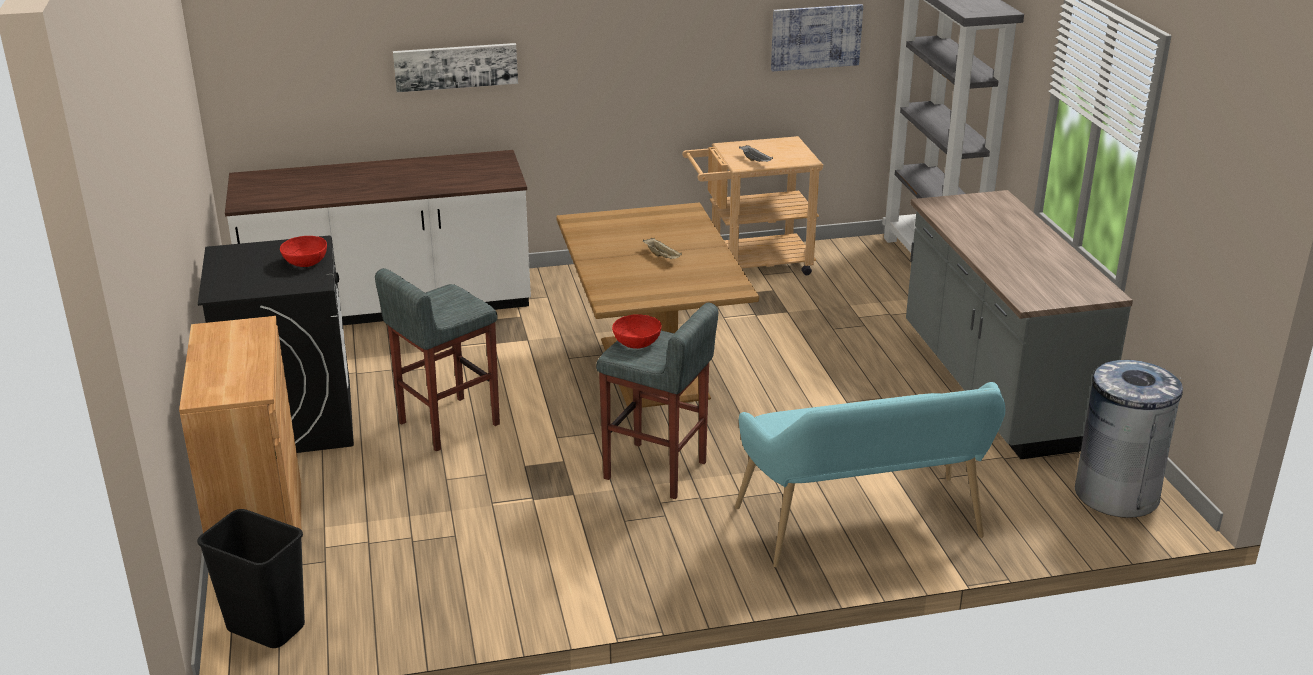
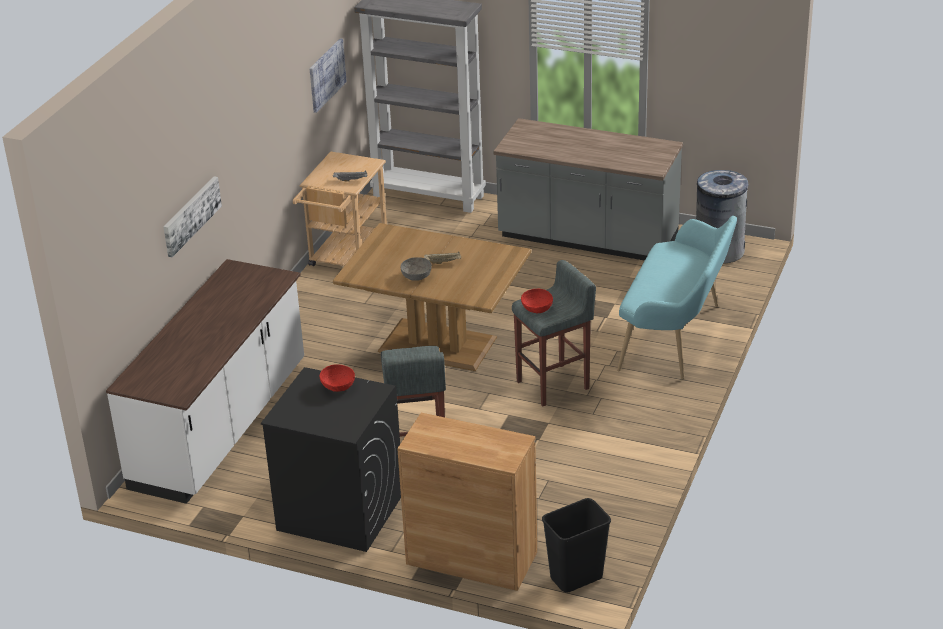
camera: 55 degrees left, 5 degrees up
none -> grey bowl [401,257,432,281]

